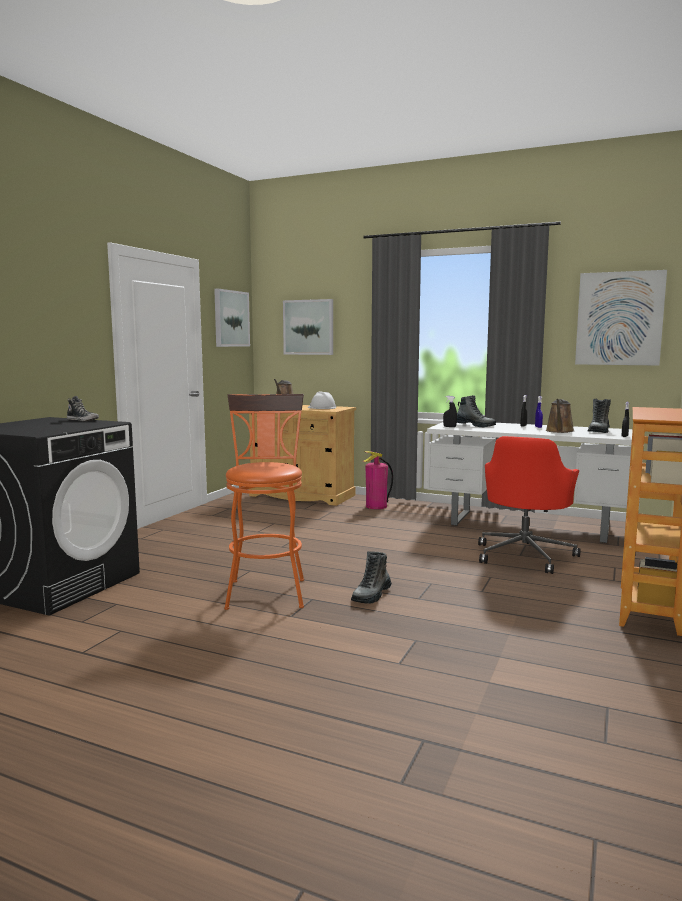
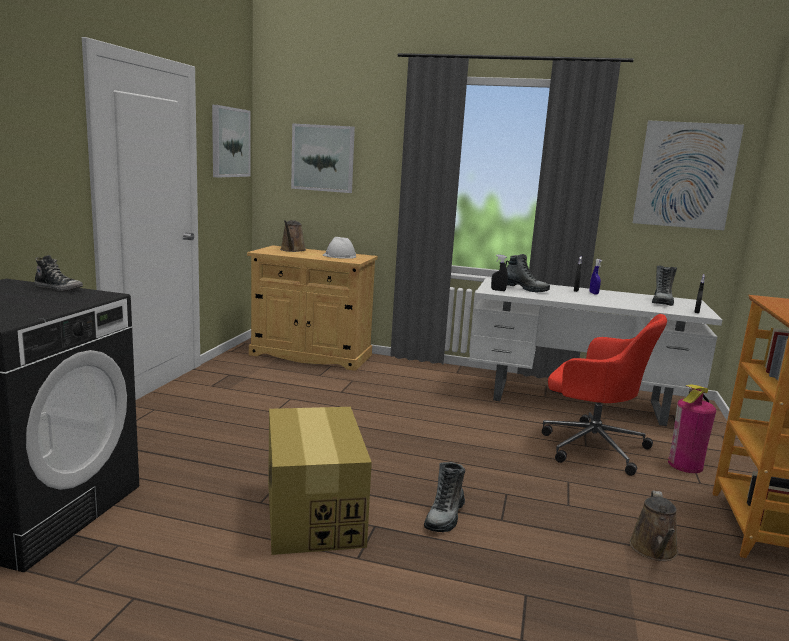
camera: 10 degrees left, 5 degrees up
orange stool [224,394,304,610] -> cardboard box [268,407,372,555]
fire extinguisher [363,451,393,509] -> fire extinguisher moved to [668,385,716,473]
red office chair [478,436,581,574] -> red office chair turned 75 degrees counterclockwise [542,314,667,476]
brown watering can [546,399,574,433] -> brown watering can moved to [629,490,679,561]

